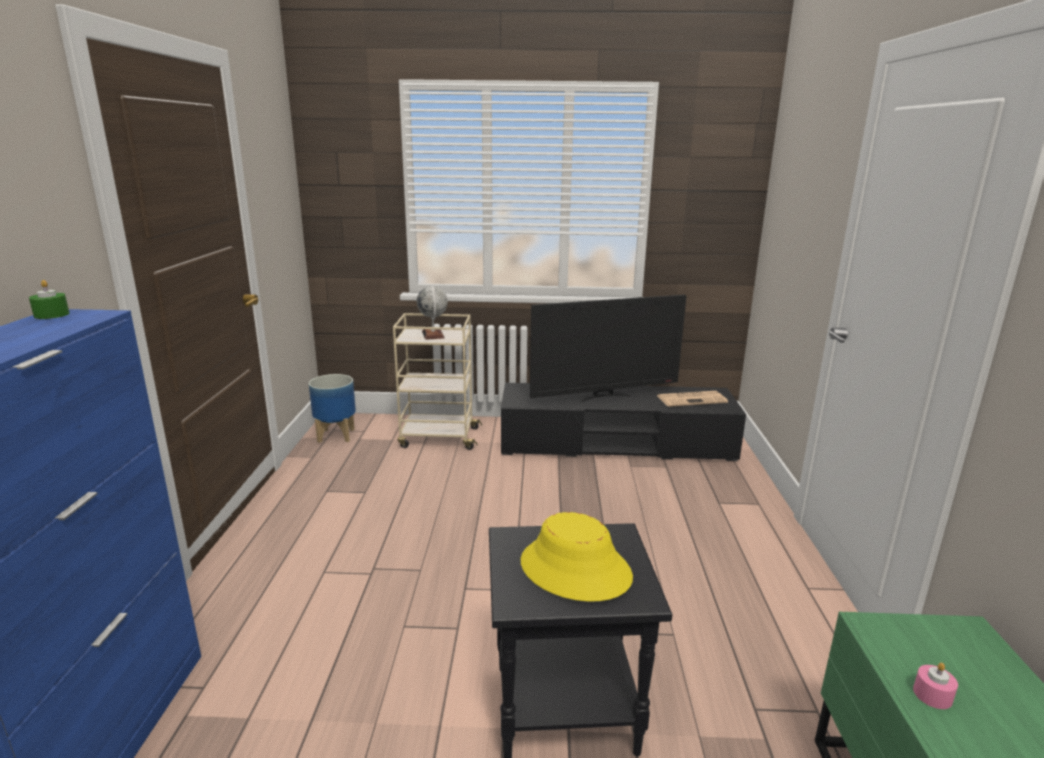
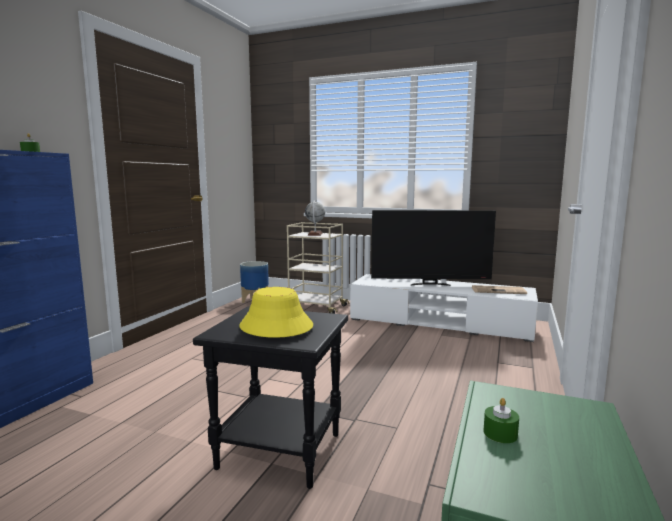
camera: 20 degrees right, 10 degrees down
black tv stand [501,383,746,461] -> white tv stand [350,274,538,342]
pink candle [913,663,958,709] -> green candle [484,398,519,443]

